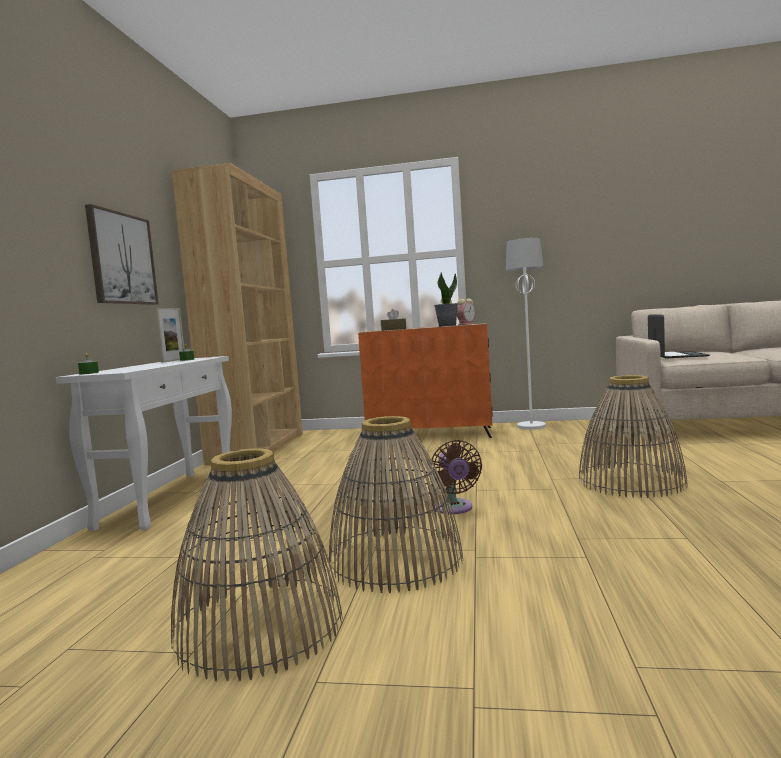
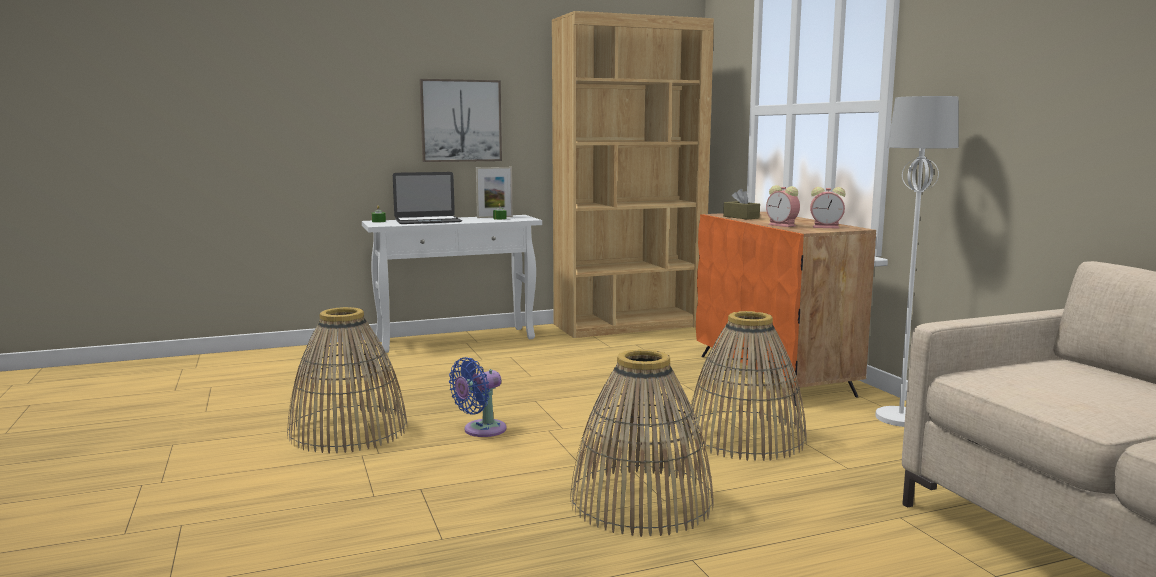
camera: 60 degrees right, 5 degrees up
basket [171,448,343,681] -> basket moved to [687,311,807,461]
brown fan [431,440,482,514] -> blue fan [449,357,506,437]
potted plant [434,272,458,327] -> alarm clock [766,185,800,227]
laptop [648,315,710,358] -> laptop moved to [393,172,462,224]

